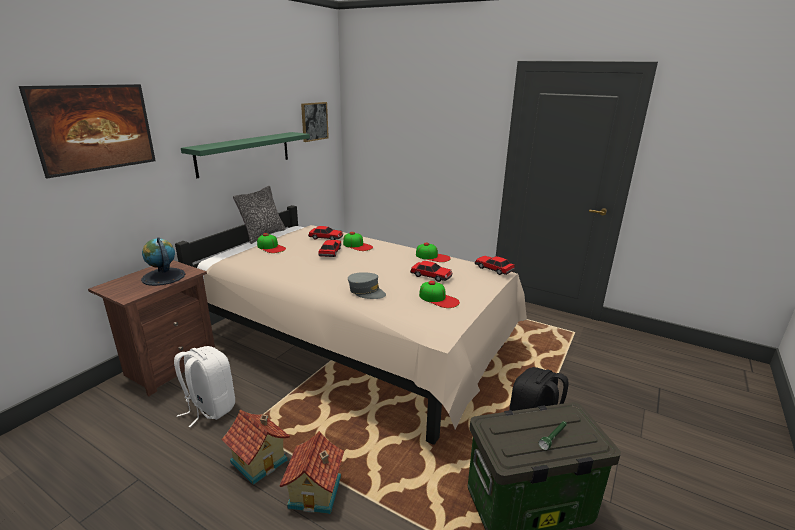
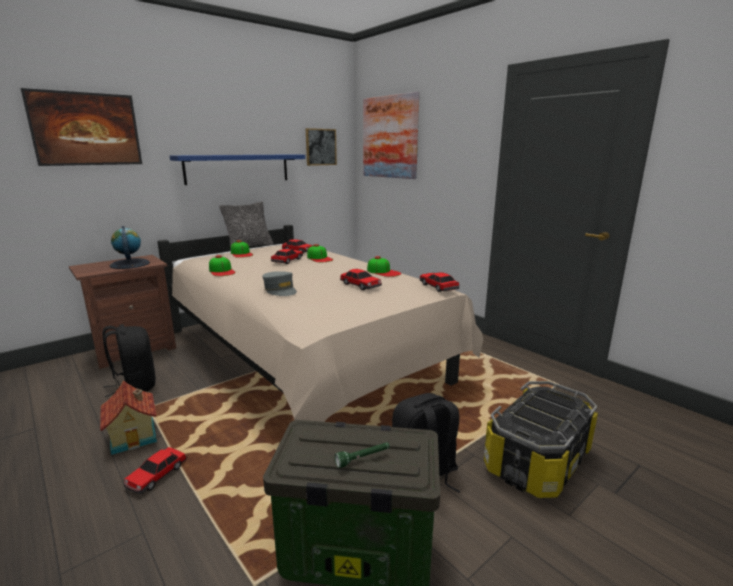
camera: 20 degrees right, 5 degrees down
white backpack [174,346,235,427] -> black backpack [102,324,156,397]
green shelf [181,132,310,178] -> blue shelf [170,154,305,185]
toy house [279,431,344,514] -> toy car [124,447,187,494]
cap [419,281,460,308] -> cap moved to [209,255,236,276]
none -> picture [363,92,419,179]
none -> storage box [484,381,598,498]

